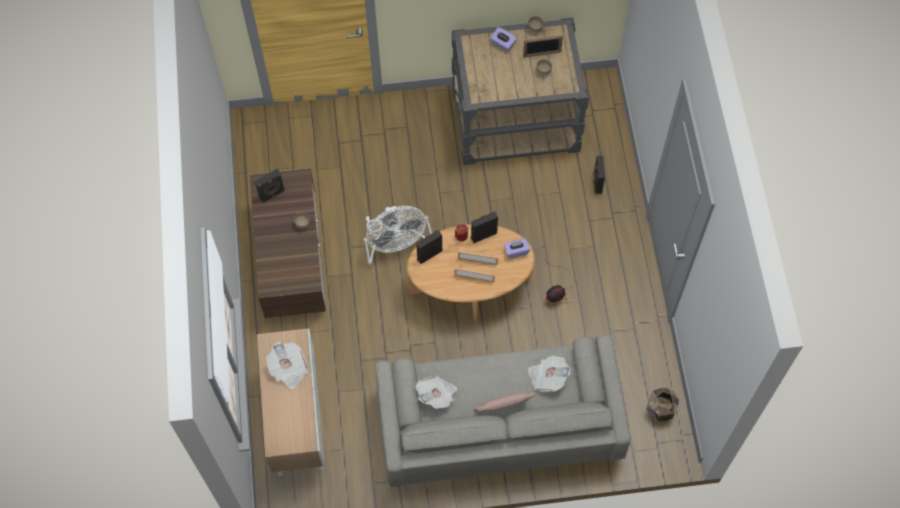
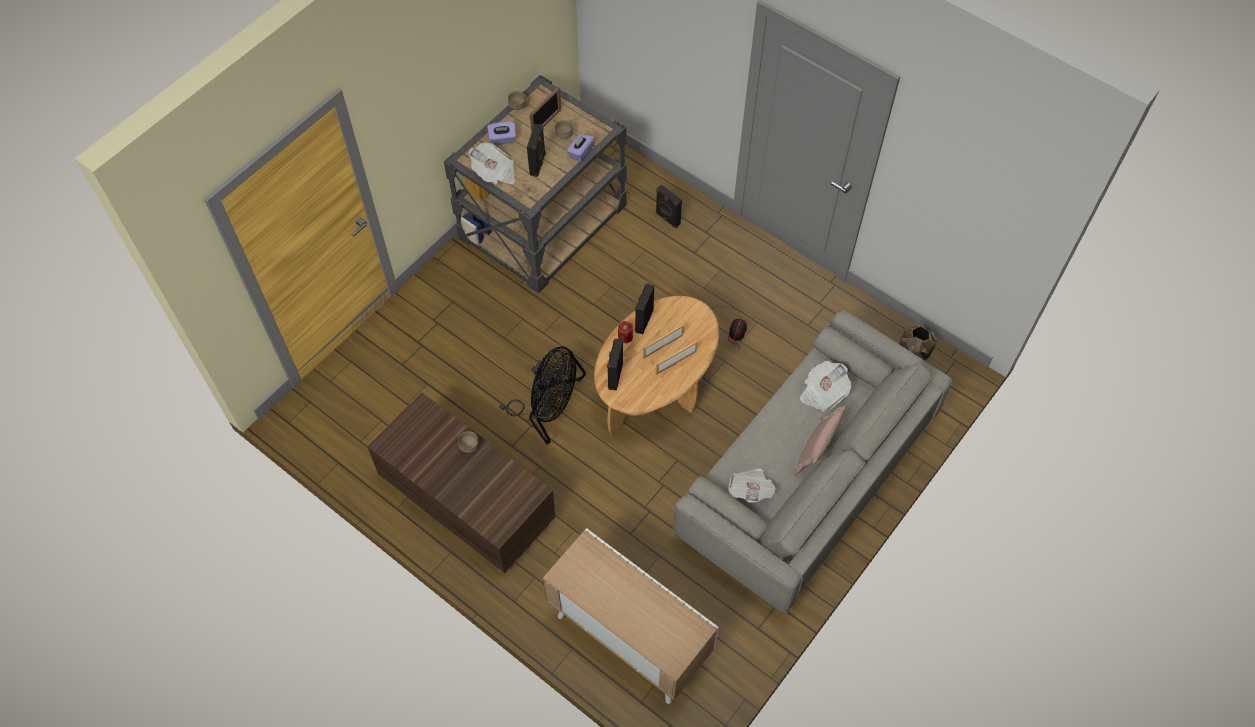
camera: 45 degrees left, 5 degrees down
black speaker [255,168,285,203] -> black speaker moved to [527,124,546,177]
newspaper [266,342,309,389] -> newspaper moved to [469,143,515,184]
white fan [364,206,432,265] -> black fan [499,346,586,445]
purple tissue box [504,239,530,259] -> purple tissue box moved to [567,134,595,162]

